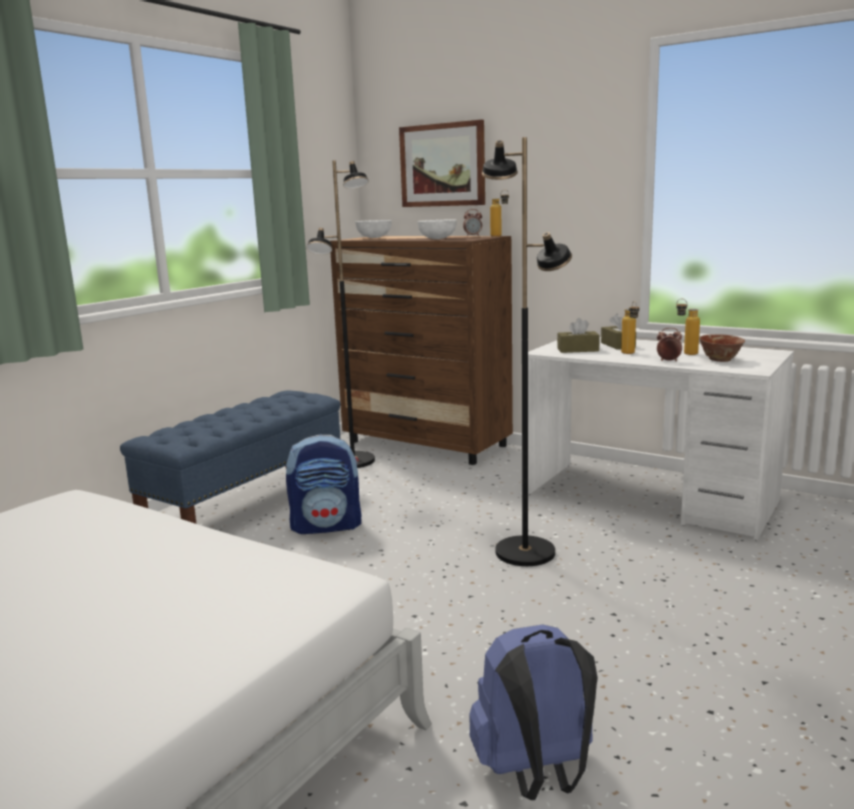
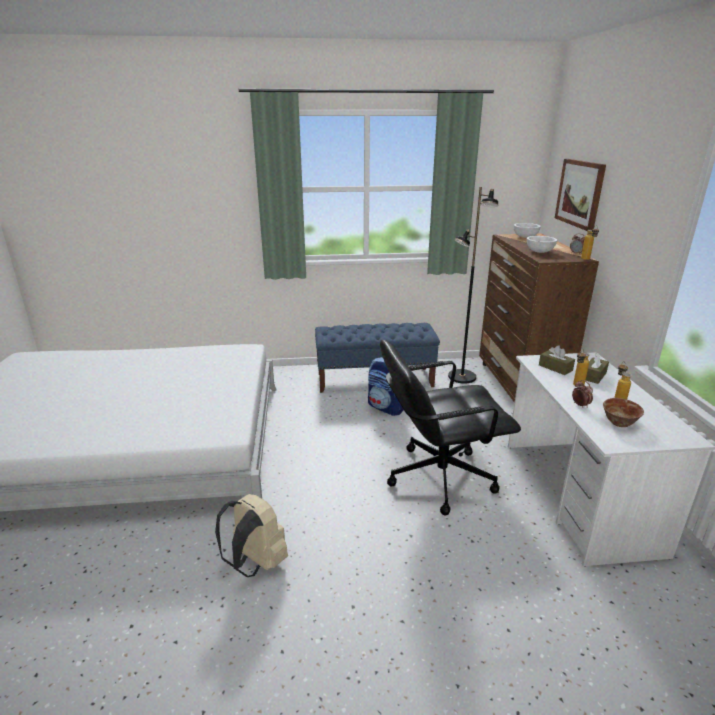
camera: 50 degrees right, 10 degrees up
blue backpack [469,624,597,800] -> beige backpack [215,494,288,577]
black floor lamp [482,137,572,566] -> black office chair [380,340,521,515]

